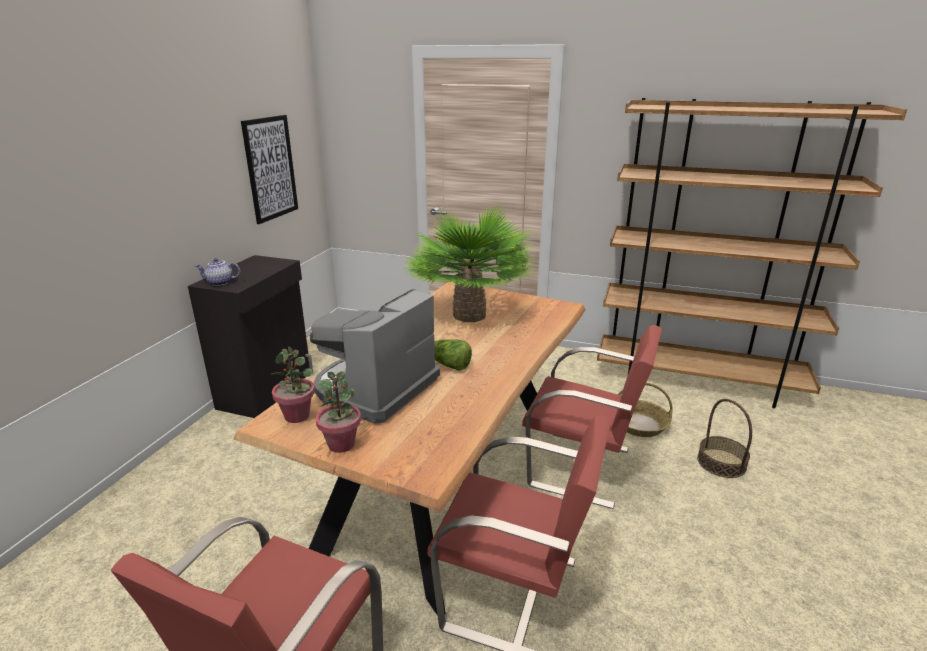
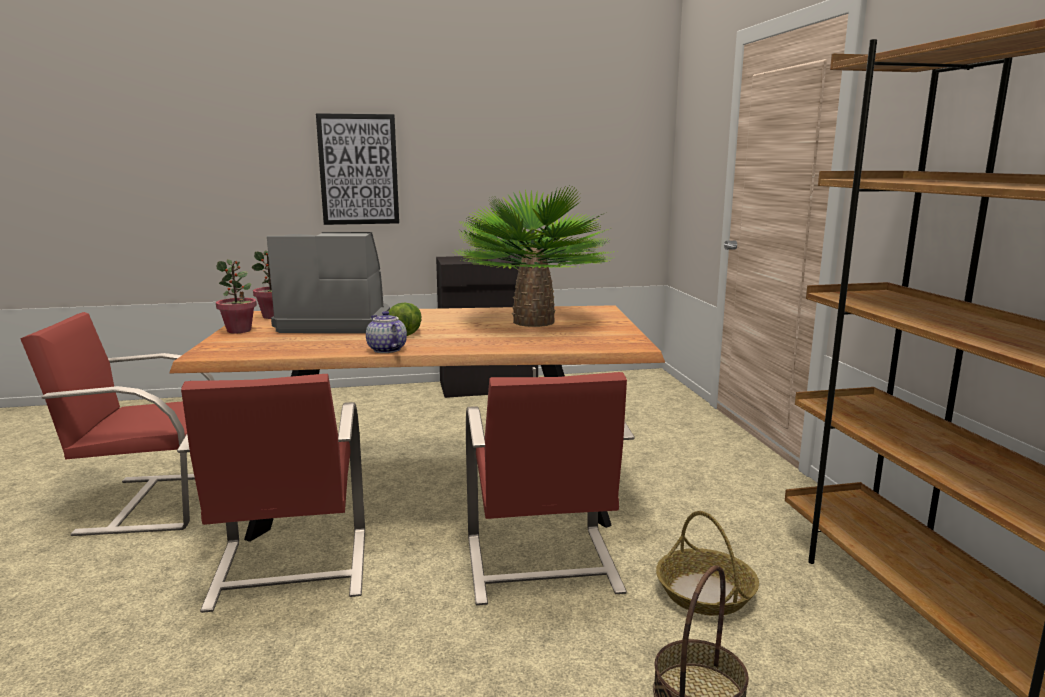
camera: 60 degrees right, 10 degrees down
teapot [195,258,240,286] -> teapot moved to [366,311,407,353]
picture [241,115,298,224] -> picture moved to [316,113,399,225]

